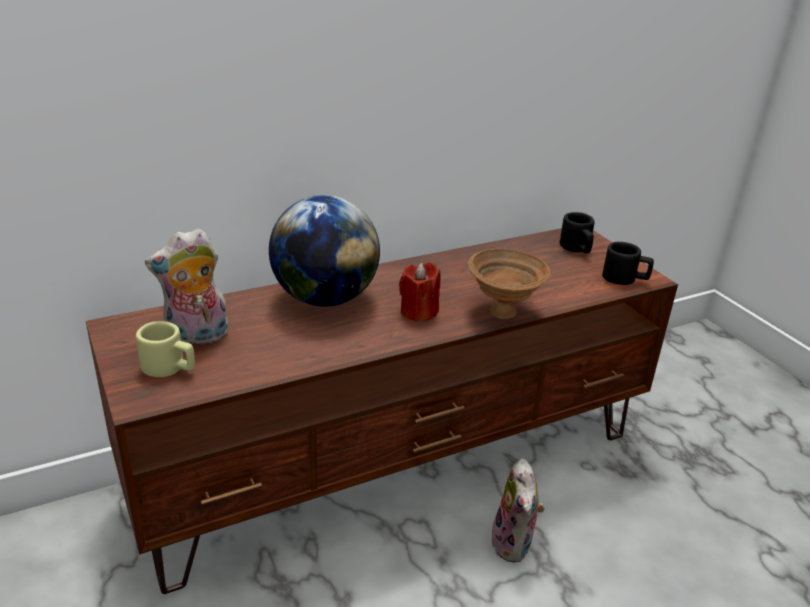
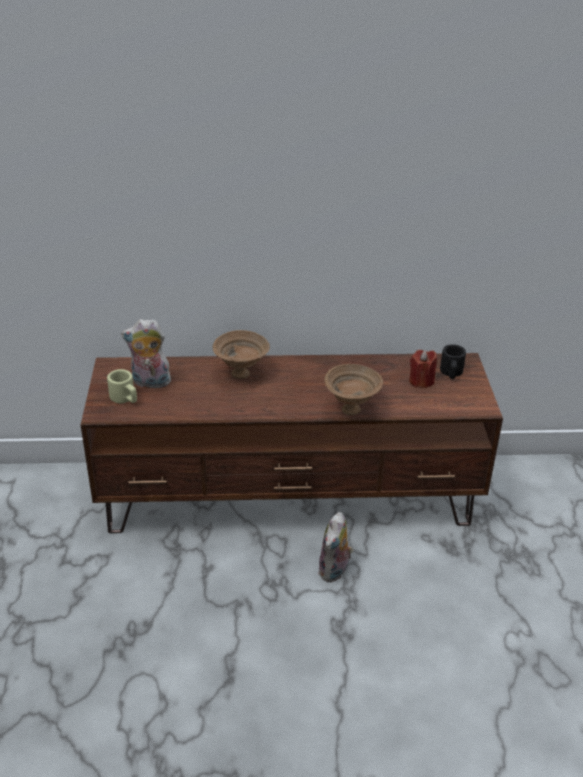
camera: 25 degrees right, 5 degrees up
globe [269,195,380,306] -> brown bowl [213,330,270,379]
red candle [399,262,441,322] -> red candle moved to [409,350,437,388]
black mug [602,242,654,285] -> none

